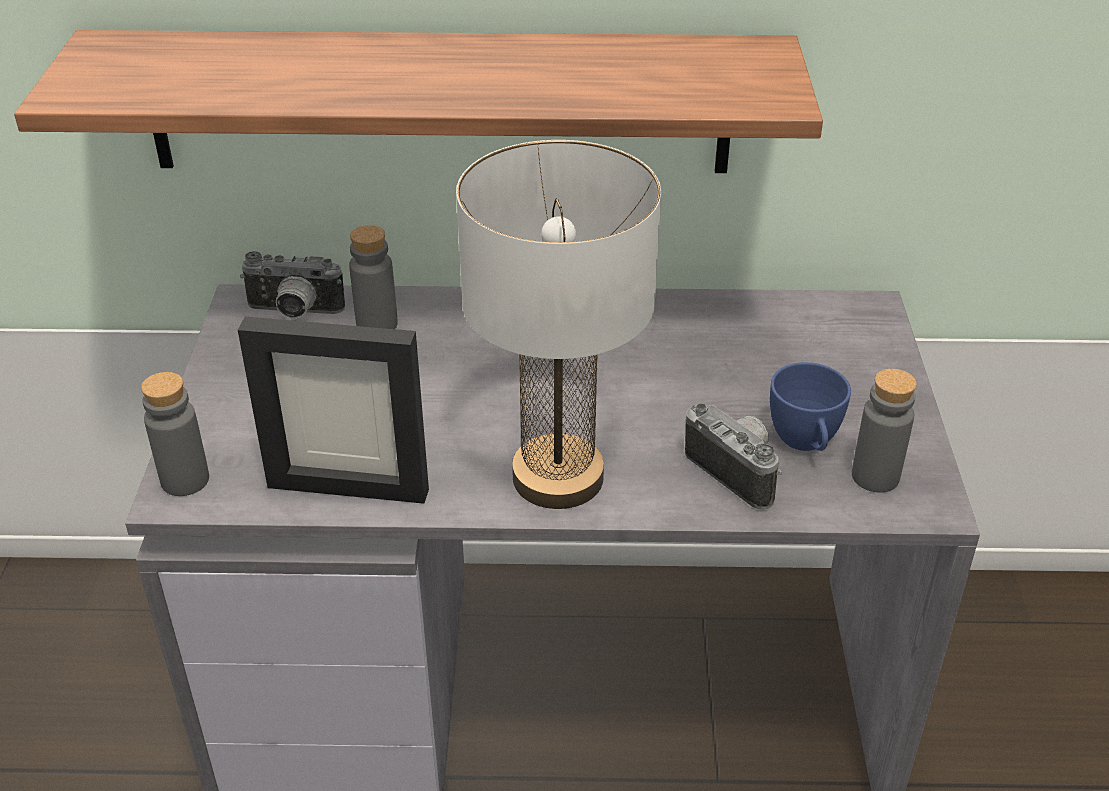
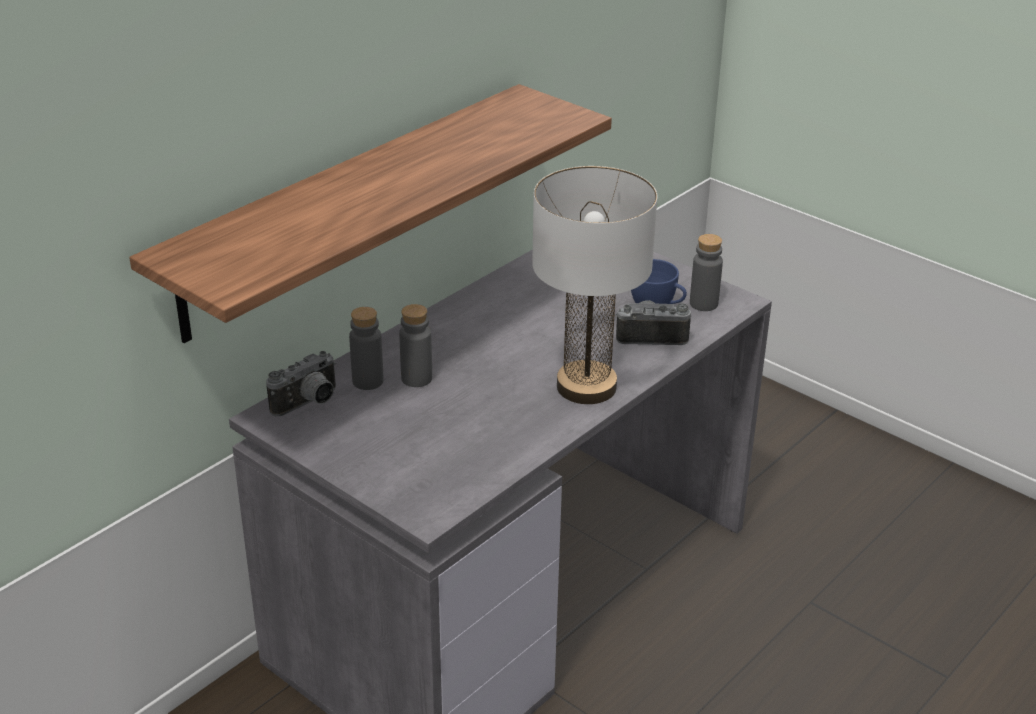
camera: 50 degrees left, 5 degrees down
grey bottle [141,372,209,496] -> grey bottle moved to [399,304,432,387]
picture frame [238,317,429,504] -> none

